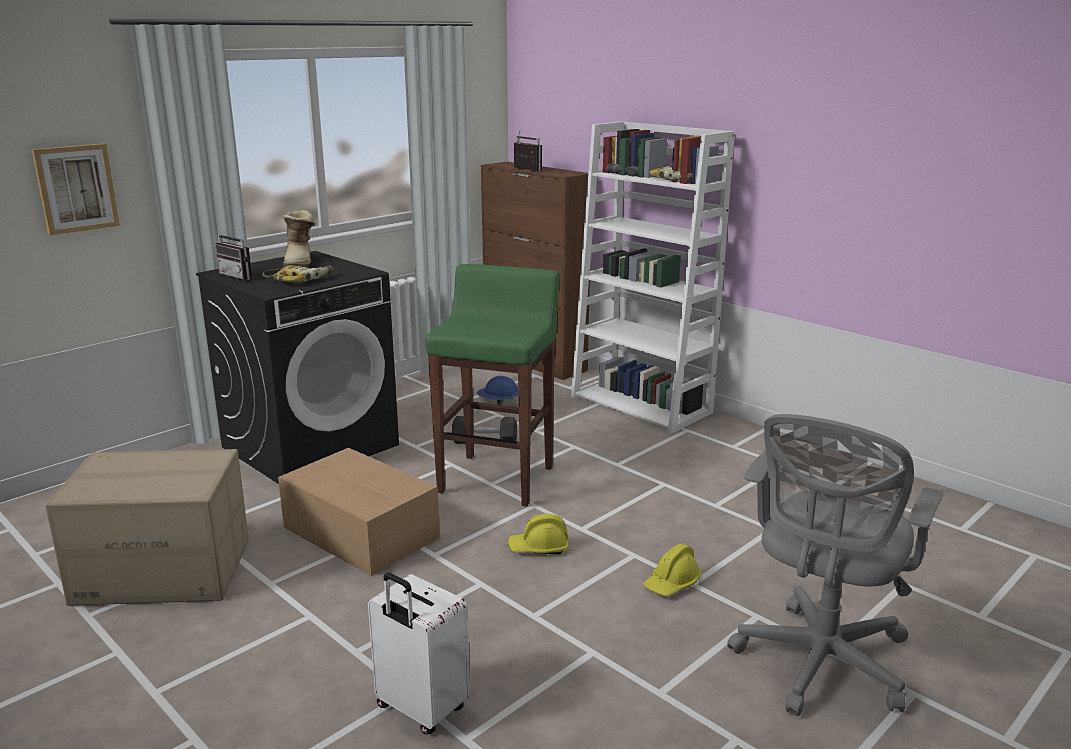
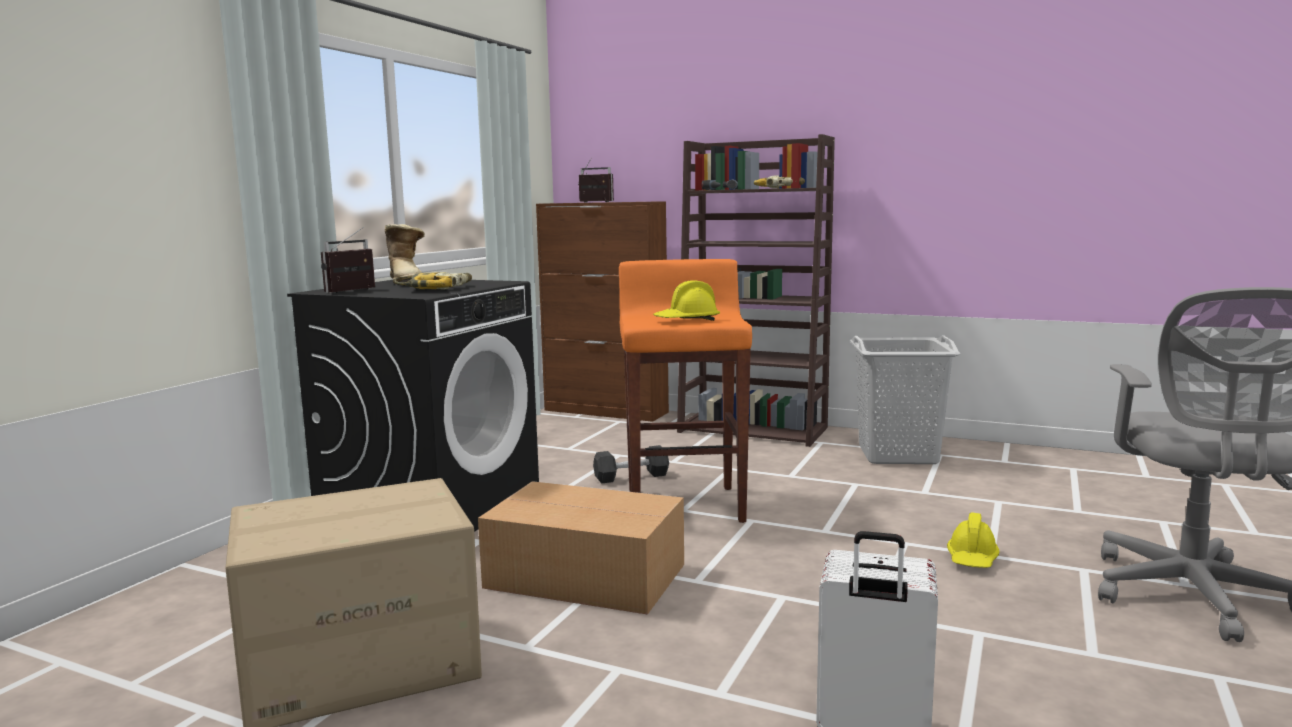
camera: 20 degrees left, 10 degrees down
picture [31,144,120,235] -> none
radio [215,223,252,280] -> radio turned 105 degrees clockwise [321,227,375,293]
green stool [426,264,560,506] -> orange stool [619,259,752,523]
blue hard hat [477,376,519,405] -> none
yellow hard hat [508,514,568,555] -> yellow hard hat moved to [653,280,720,321]
white bookcase [571,121,735,434] -> brown bookcase [677,134,835,447]
none -> grey laundry basket [850,335,961,464]

